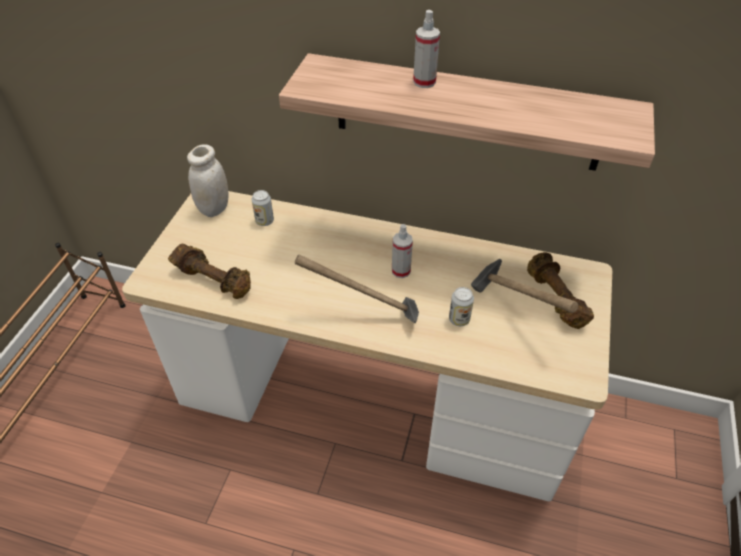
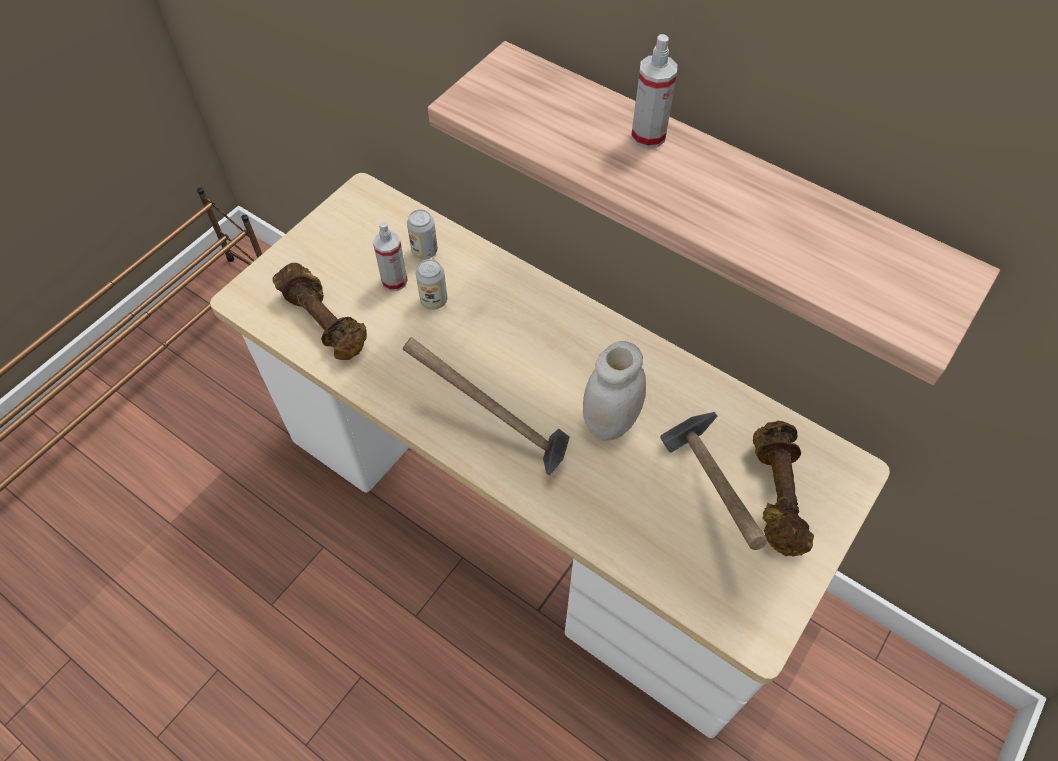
camera: 20 degrees right, 10 degrees up
white jar [187,144,229,217] -> white jar moved to [583,341,646,441]
spray bottle [392,224,413,278] -> spray bottle moved to [373,221,408,291]
can [449,287,474,326] -> can moved to [416,259,447,310]

